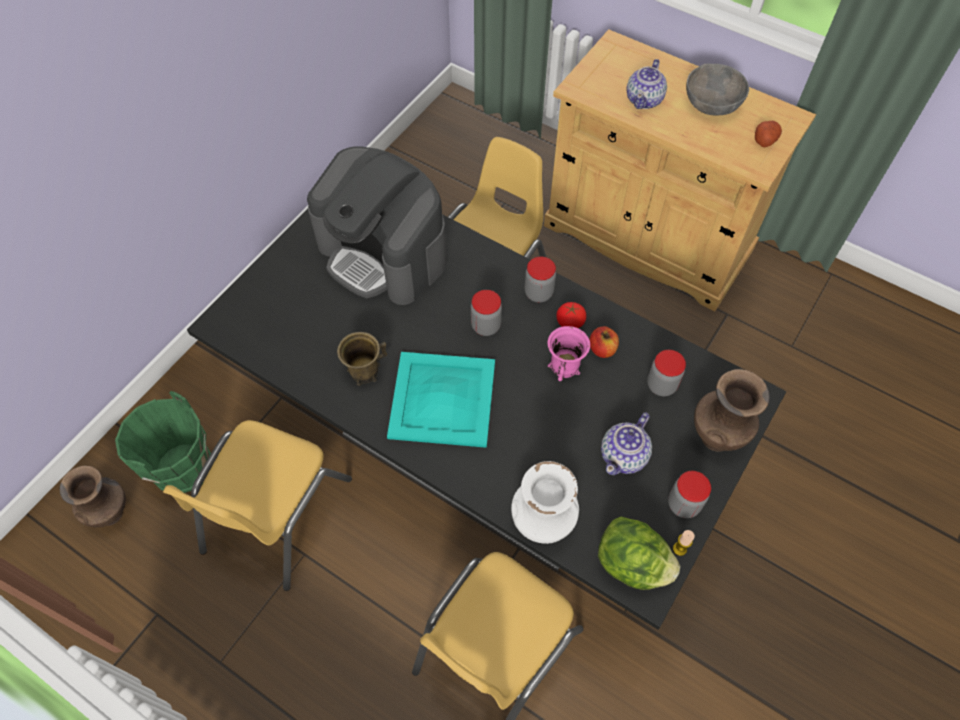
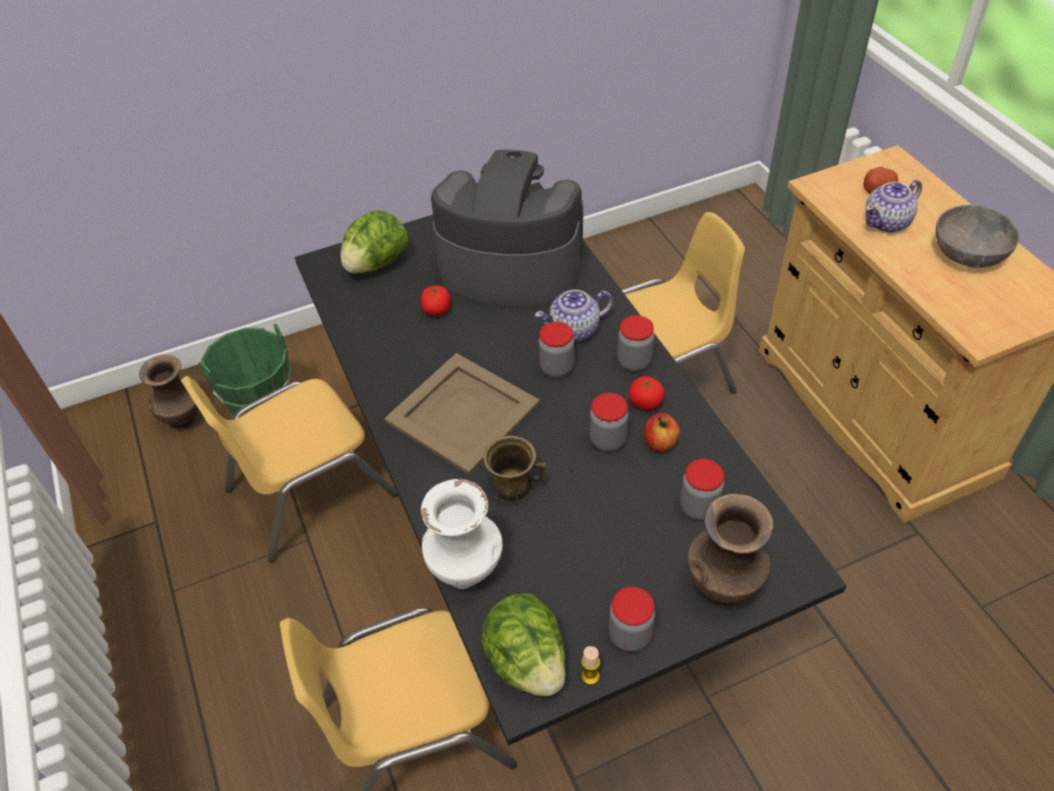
camera: 35 degrees right, 10 degrees down
coffee machine [307,147,447,305] -> coffee machine turned 120 degrees clockwise [431,150,583,306]
brown mug [337,332,387,386] -> brown mug moved to [483,436,546,504]
turquoise tray [387,352,495,448] -> beige tray [384,353,540,475]
pink mug [548,326,590,381] -> jar [590,393,629,451]
teapot [601,413,652,475] -> teapot moved to [535,290,613,342]
potato [755,121,782,148] -> potato moved to [864,167,898,194]
none -> lettuce [340,211,408,274]
none -> tomato [421,285,451,316]

